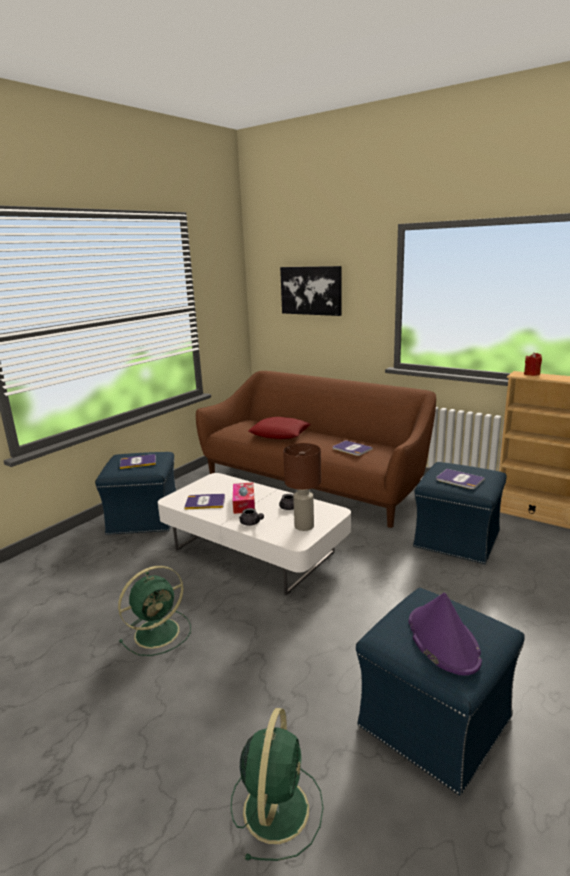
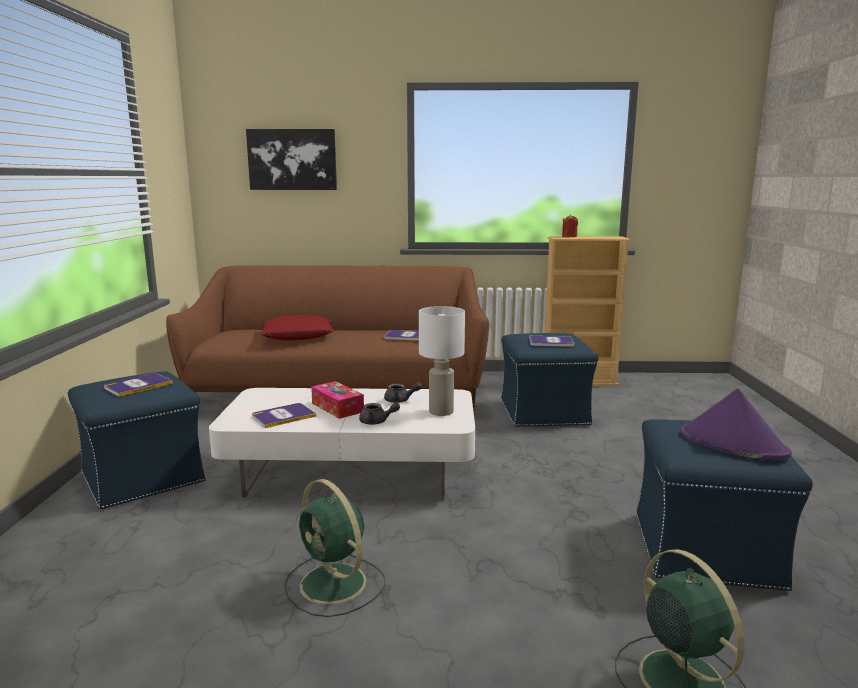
camera: 35 degrees left, 5 degrees down
green fan [118,566,191,656] -> green fan turned 120 degrees clockwise [284,479,385,617]
brown table lamp [283,443,321,531] -> white table lamp [419,306,465,416]

